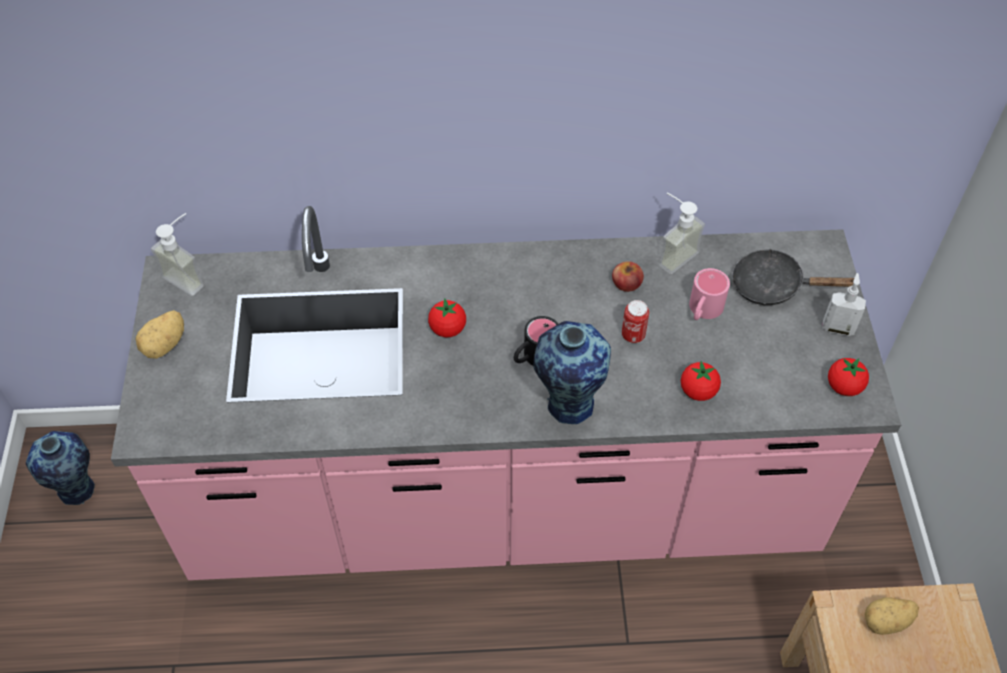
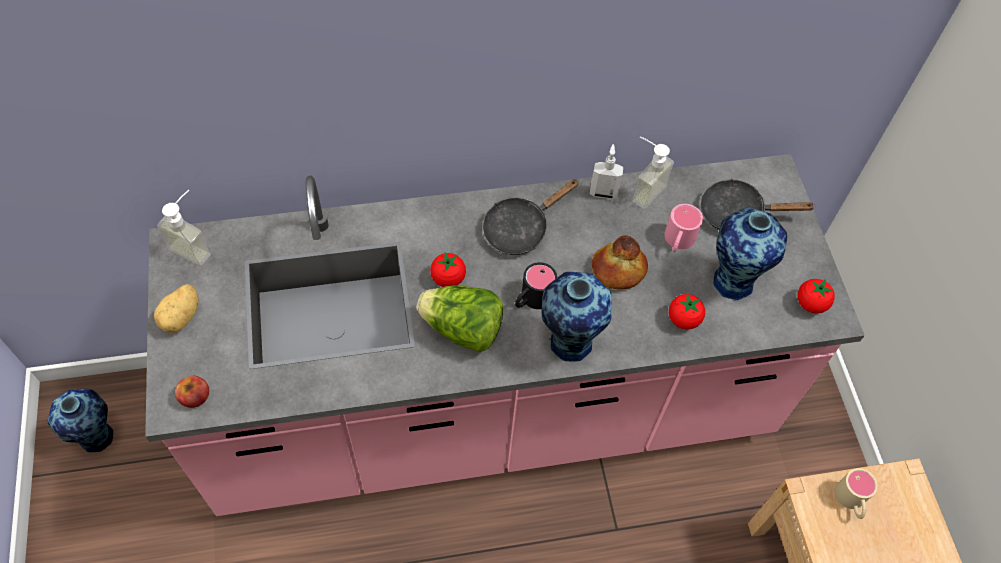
camera: 10 degrees left, 5 degrees up
apple [612,261,644,292] -> apple moved to [175,376,209,408]
can [622,300,649,343] -> bread [592,235,648,289]
soap dispenser [822,273,866,336] -> soap dispenser moved to [590,144,623,199]
potato [865,597,919,635] -> beige mug [835,468,878,519]
none -> lettuce [416,285,503,353]
none -> black frying pan [482,179,578,255]
none -> vase [713,207,787,301]

